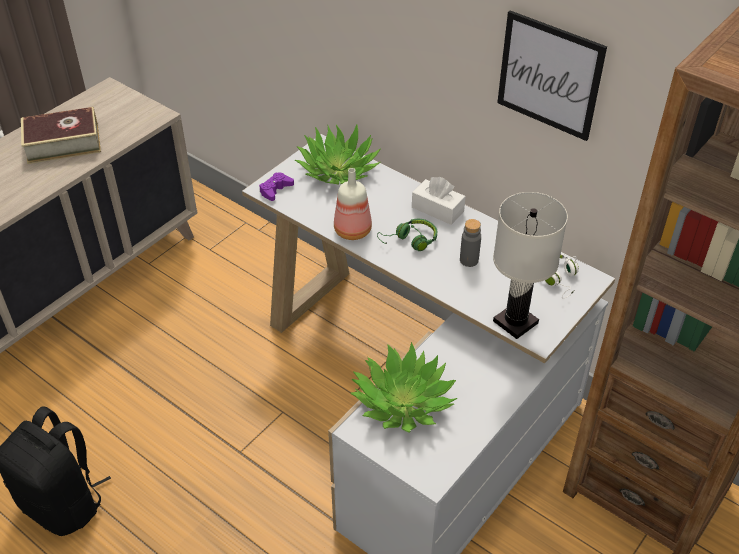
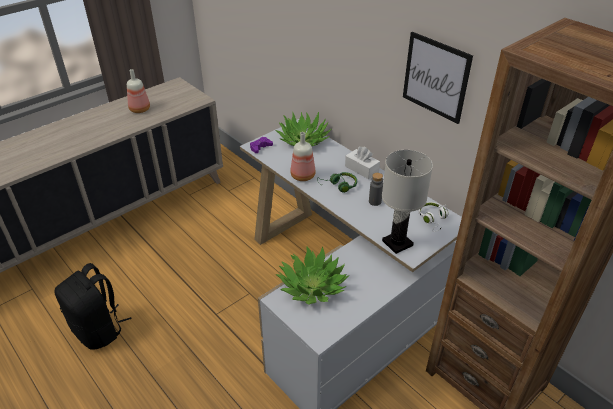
camera: 10 degrees right, 5 degrees down
book [21,107,101,164] -> bottle [127,69,150,113]

